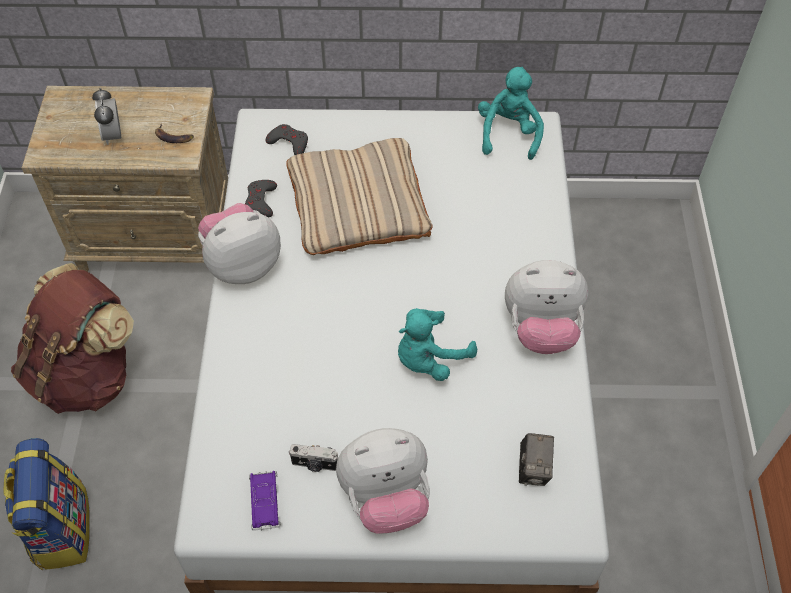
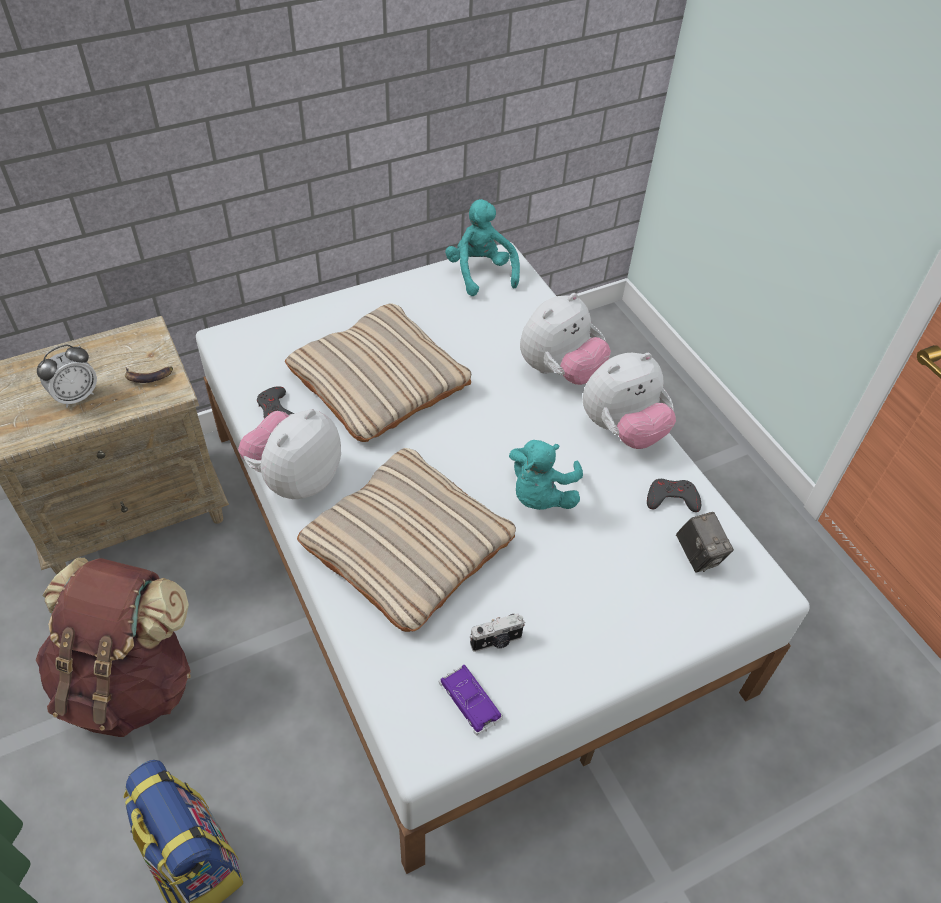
camera: 30 degrees left, 5 degrees down
alarm clock [92,88,121,145] -> alarm clock turned 90 degrees counterclockwise [37,344,97,408]
grey game controller [266,124,308,155] -> grey game controller moved to [647,479,701,512]
plush toy [336,428,430,534] -> plush toy moved to [520,293,611,385]
none -> beige pillow [297,448,516,632]

